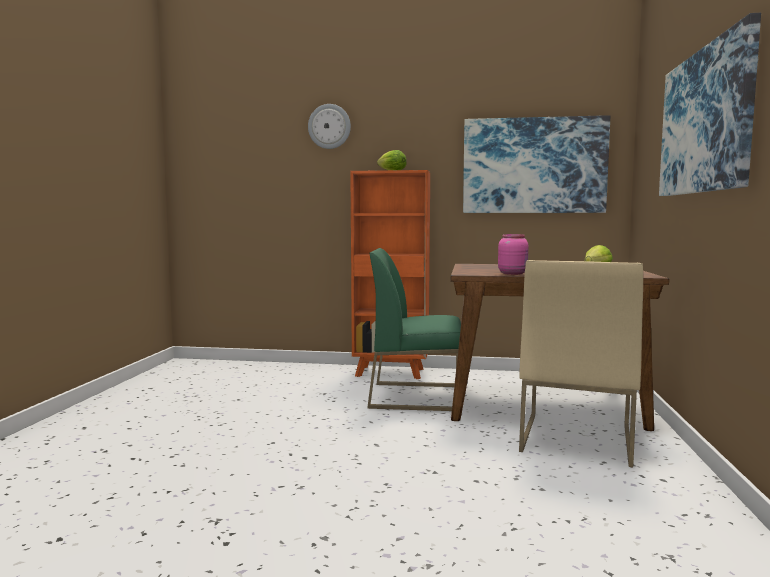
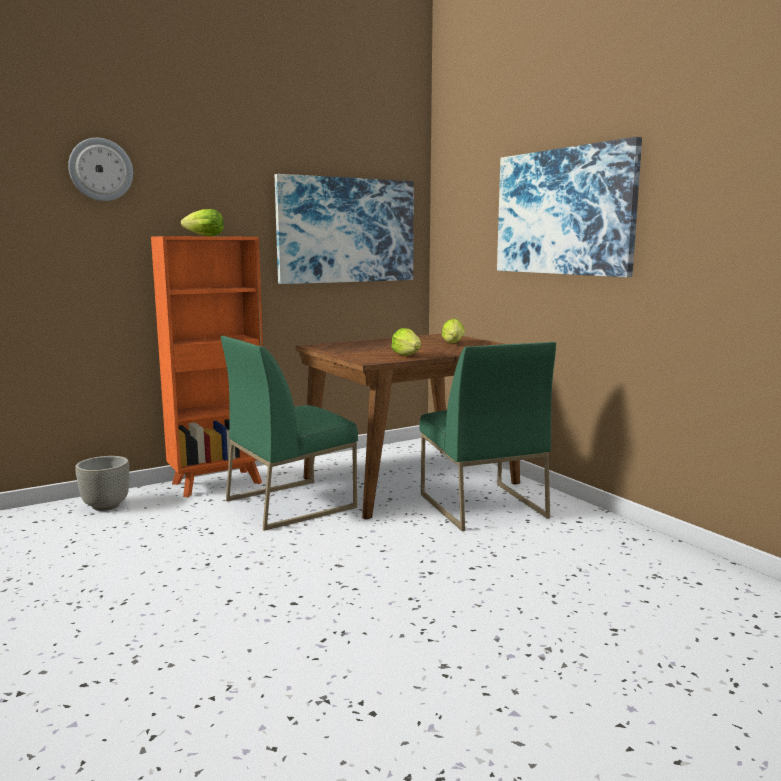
camera: 40 degrees left, 5 degrees up
pink jar [498,234,528,275] -> lettuce [391,328,421,356]
beige chair [519,260,643,468] -> green chair [419,342,556,531]
none -> grey planter [75,456,129,511]

